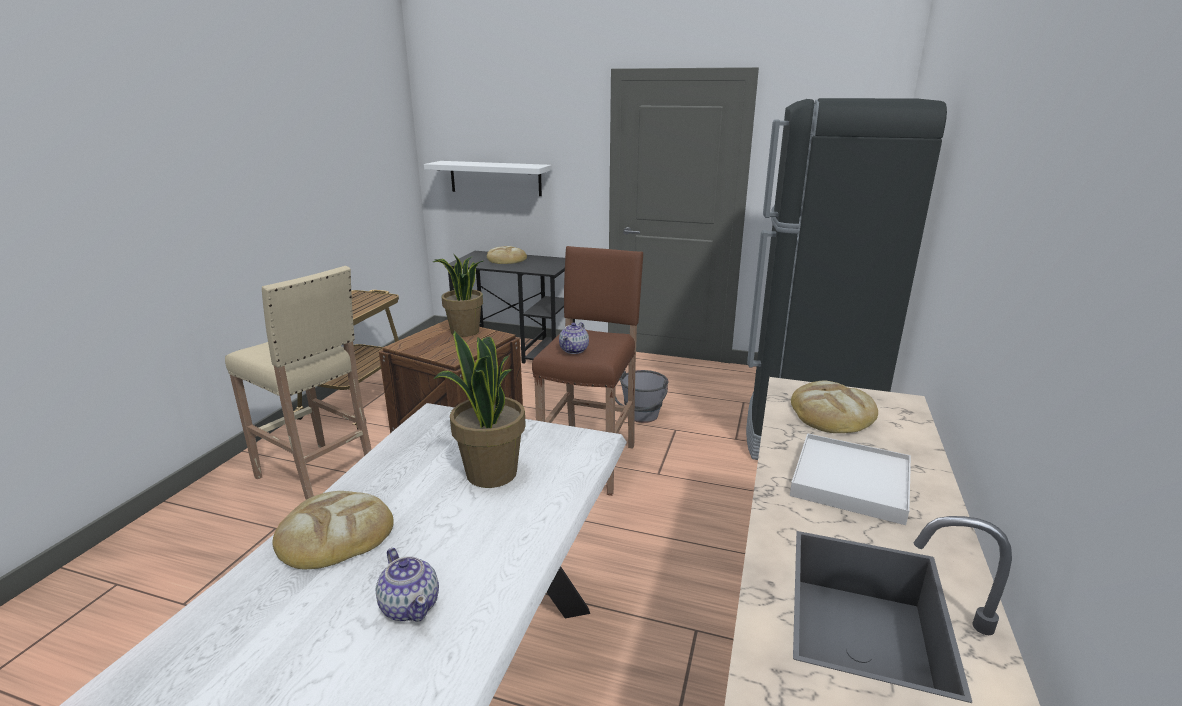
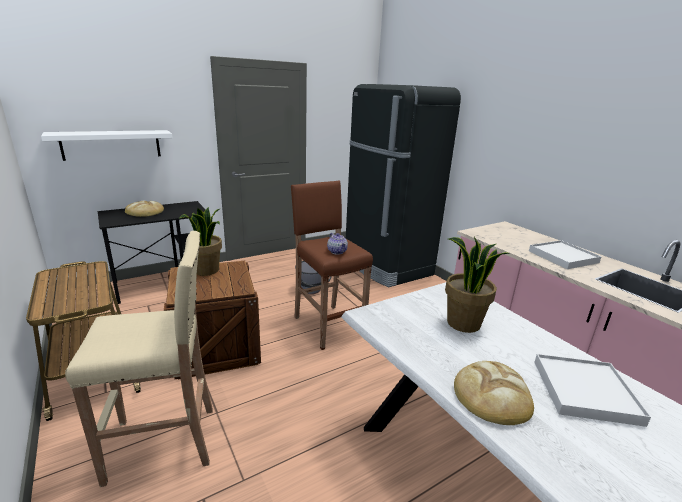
camera: 50 degrees left, 0 degrees up
teapot [376,548,439,622] -> white tray [534,354,651,427]
bread [791,380,878,433] -> none

